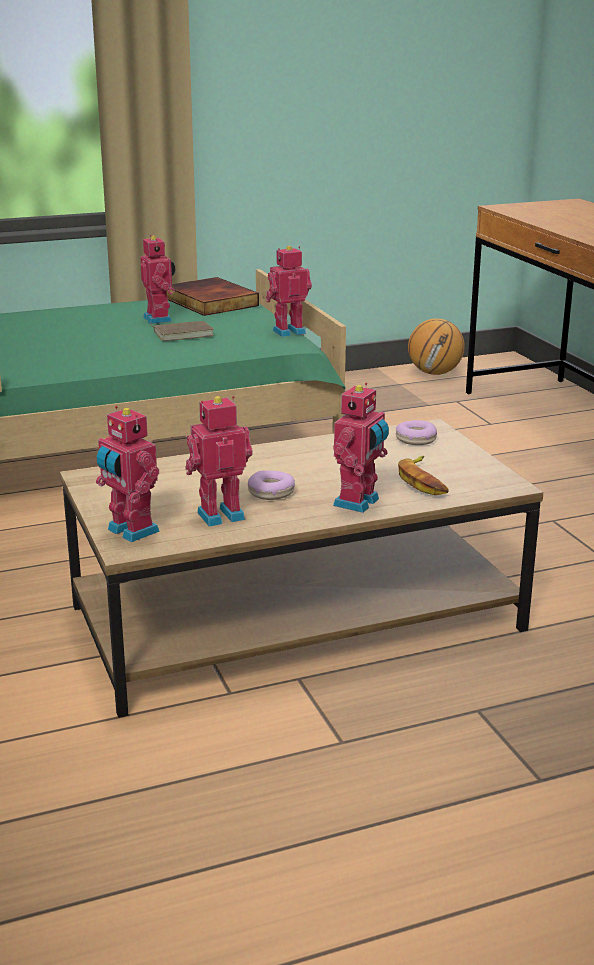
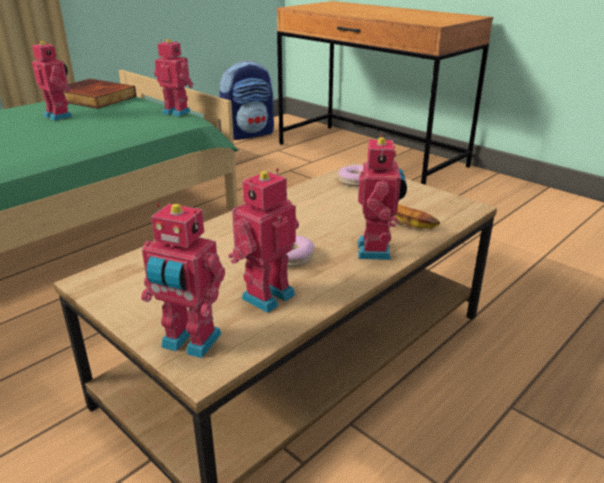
camera: 25 degrees left, 5 degrees up
brown book [151,321,214,341] -> none
toy robot [266,246,312,337] -> toy robot turned 75 degrees clockwise [154,39,194,116]
basketball [408,318,465,375] -> backpack [219,61,274,140]

